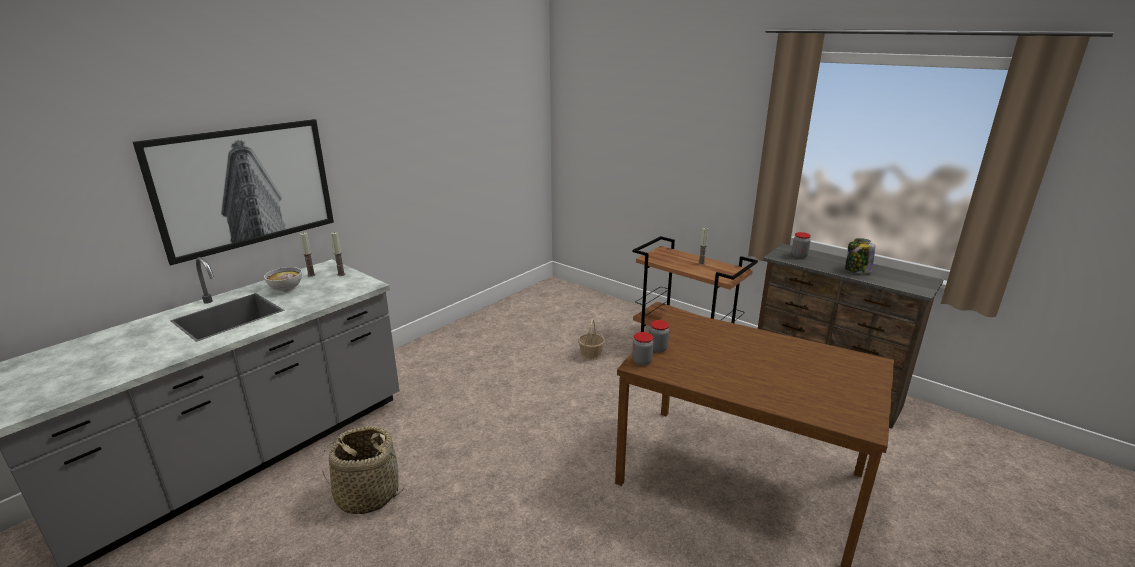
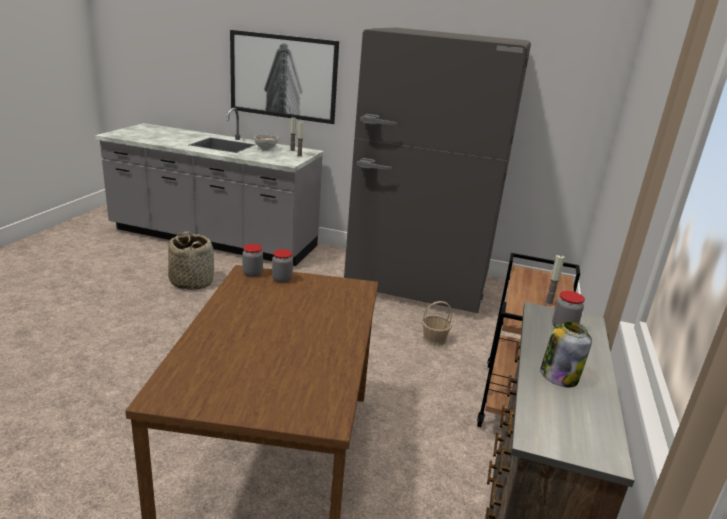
camera: 65 degrees right, 0 degrees up
none -> grey fridge [344,28,531,313]

